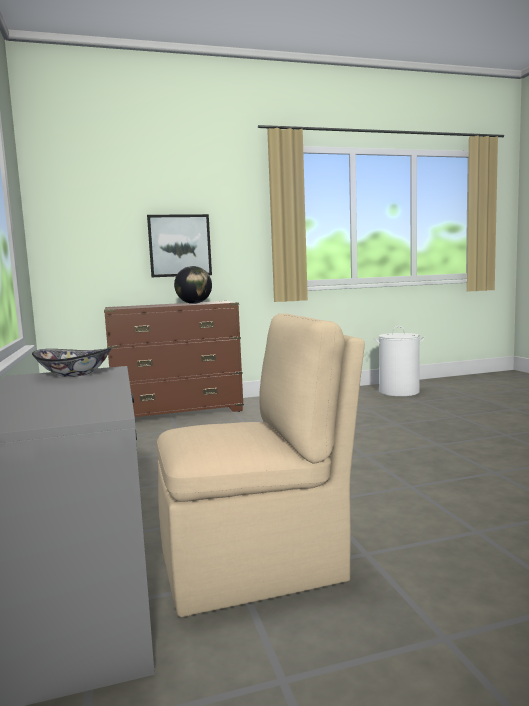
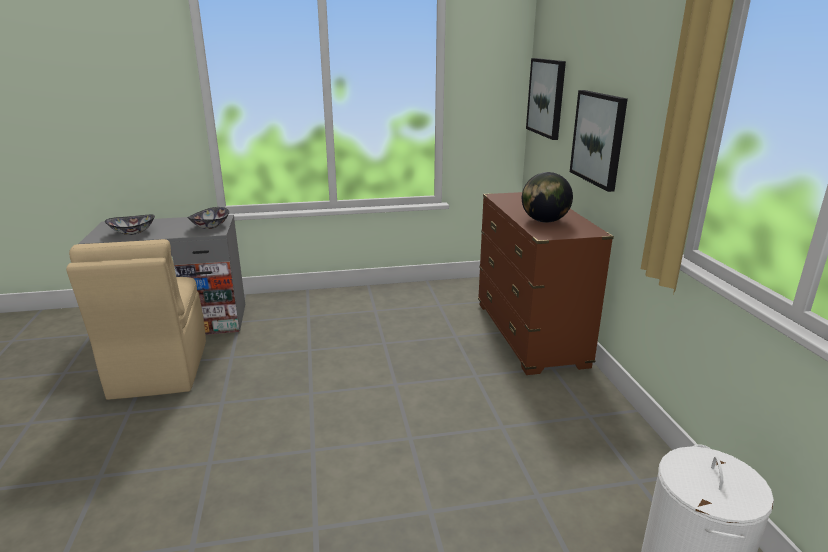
camera: 95 degrees right, 15 degrees up
none -> bowl [105,215,155,235]
none -> picture [526,58,566,140]

